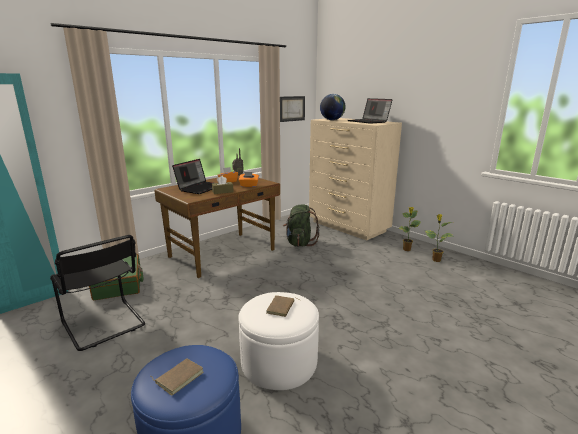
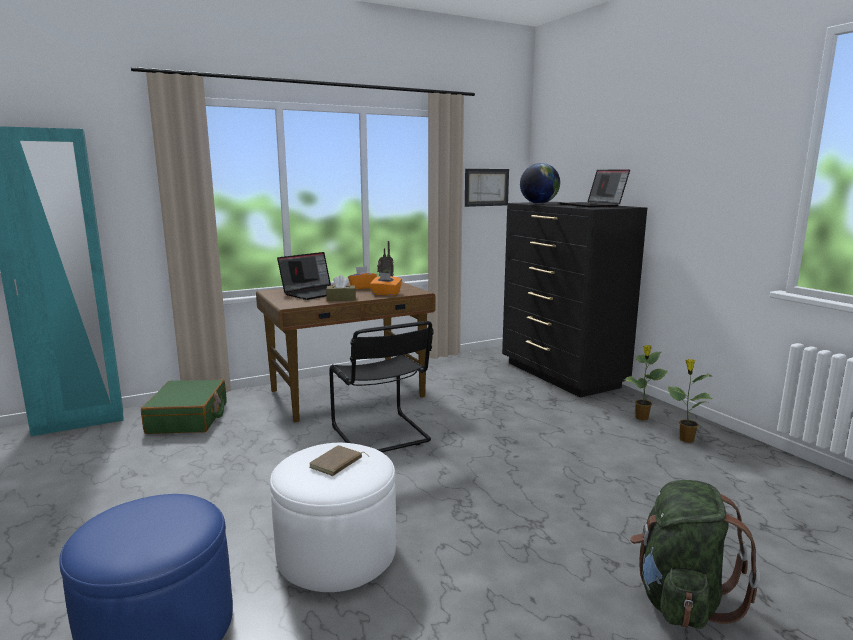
camera: 15 degrees right, 5 degrees down
black chair [50,235,145,351] -> black chair moved to [329,321,434,452]
brown book [151,358,203,396] -> none
green backpack [283,204,320,246] -> green backpack moved to [630,480,760,629]
beige dresser [309,118,402,240] -> black dresser [502,202,647,398]

